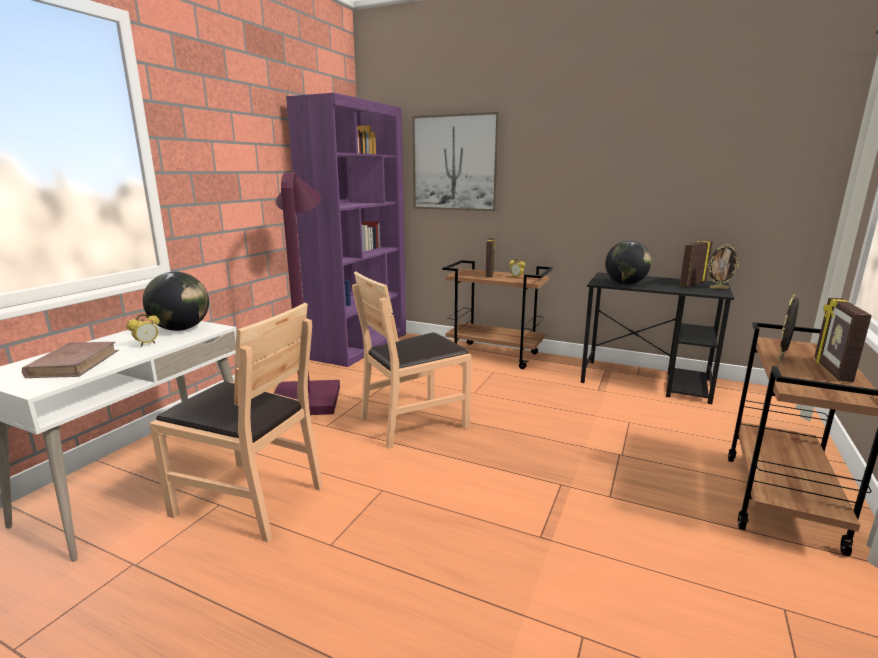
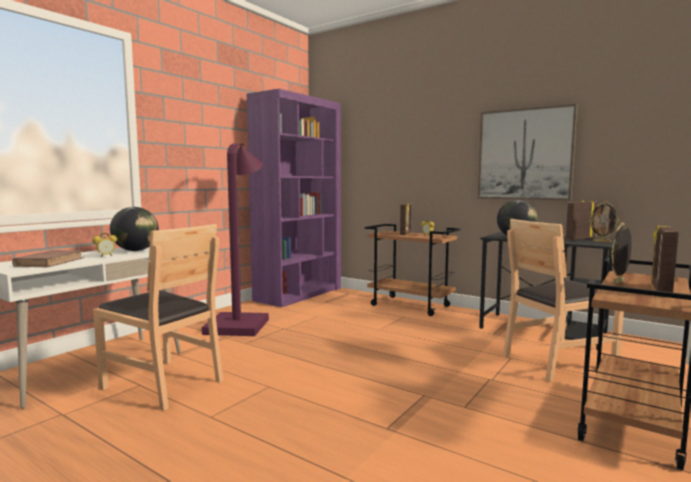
camera: 10 degrees right, 10 degrees down
brown chair [352,271,472,449] -> brown chair moved to [503,219,624,381]
picture [412,112,500,211] -> picture moved to [478,104,577,201]

